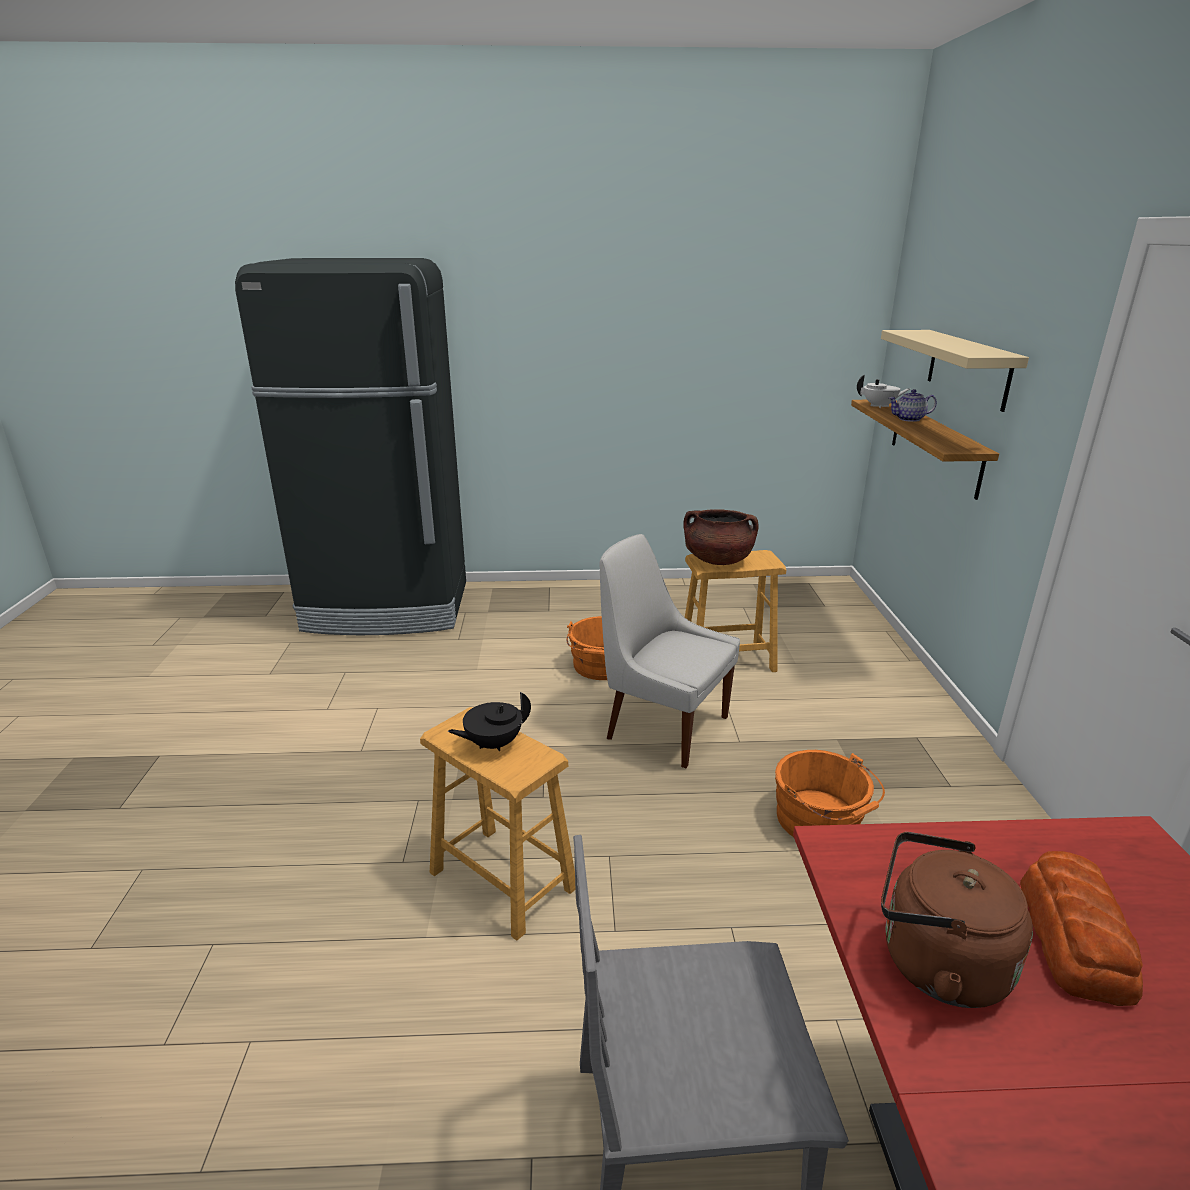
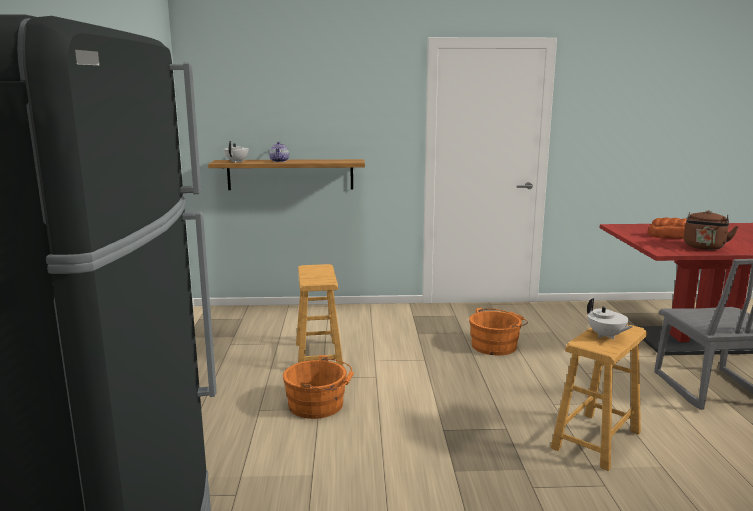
camera: 90 degrees left, 10 degrees down
black teapot [448,692,531,751] -> white teapot [587,298,633,340]
white chair [600,534,740,768] -> none
brown cooking pot [683,509,758,565] -> none
beige shelf [881,330,1029,412] -> none

